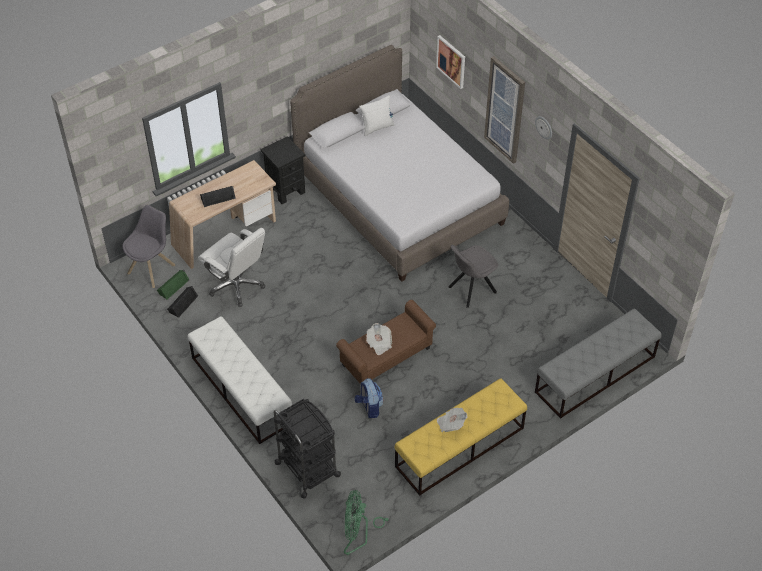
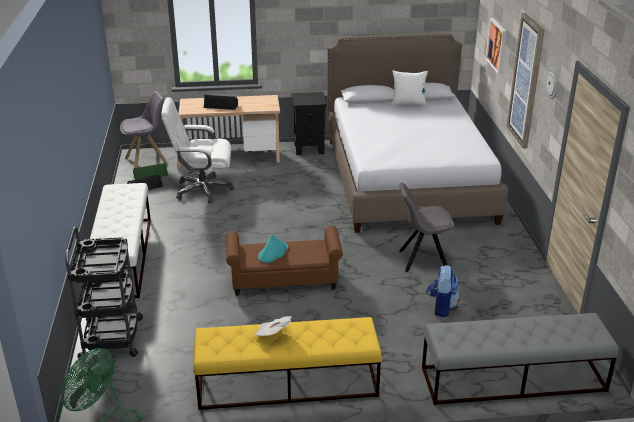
camera: 30 degrees right, 20 degrees down
white office chair [198,228,265,307] -> white office chair turned 105 degrees clockwise [161,97,234,204]
backpack [355,378,383,418] -> backpack moved to [426,265,460,318]
newspaper [366,323,392,355] -> turquoise hat [258,235,288,263]

